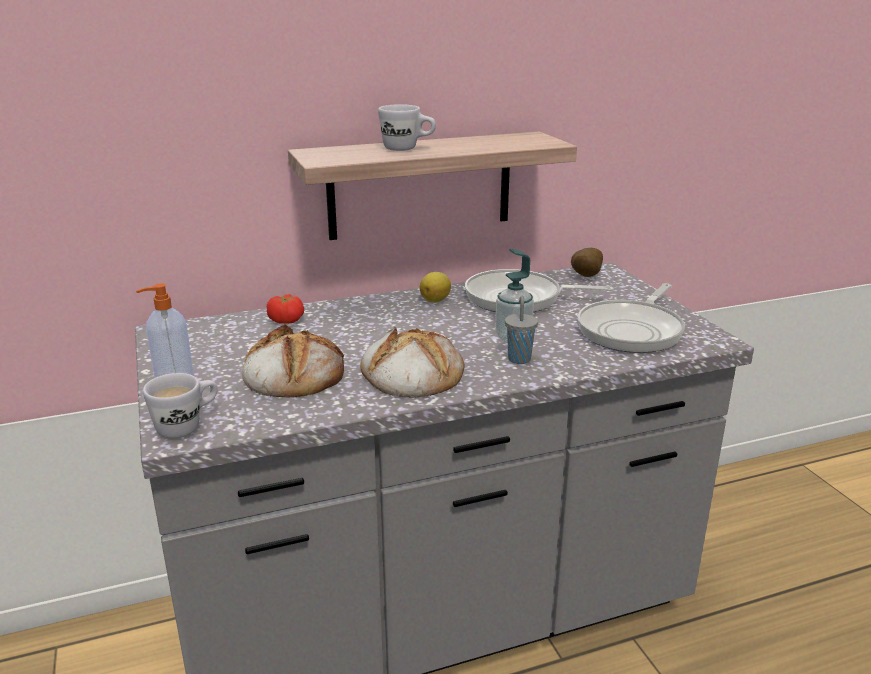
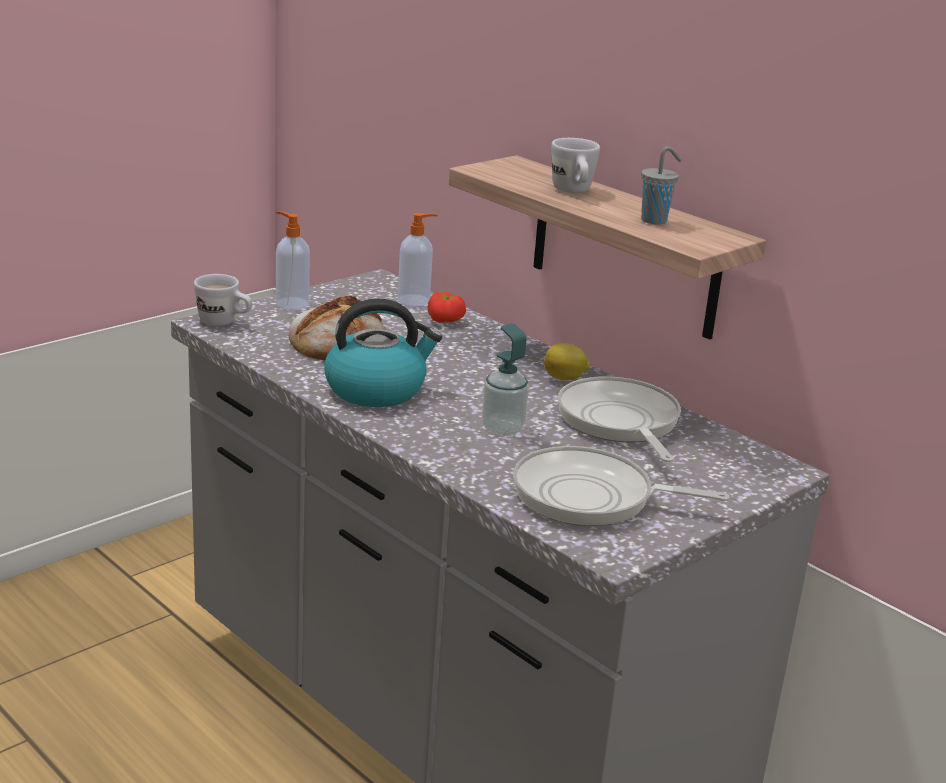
camera: 65 degrees right, 0 degrees up
bread [361,327,465,398] -> kettle [325,299,442,407]
grey cup [505,296,538,364] -> grey cup moved to [641,146,682,224]
potato [571,248,603,277] -> none
none -> soap dispenser [398,213,438,306]

